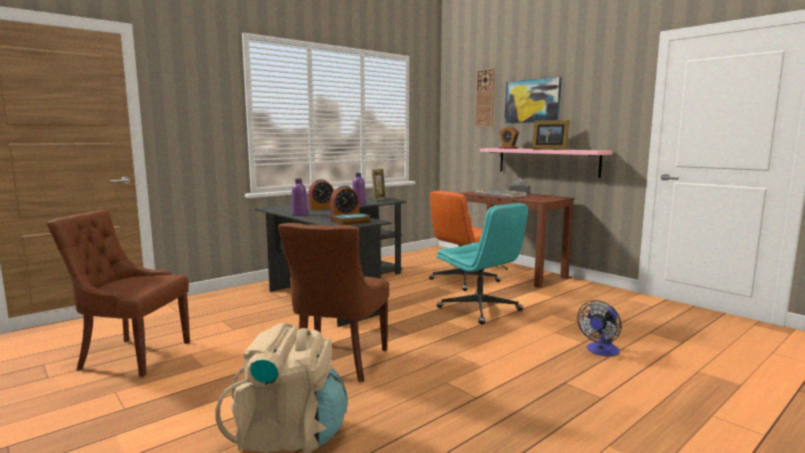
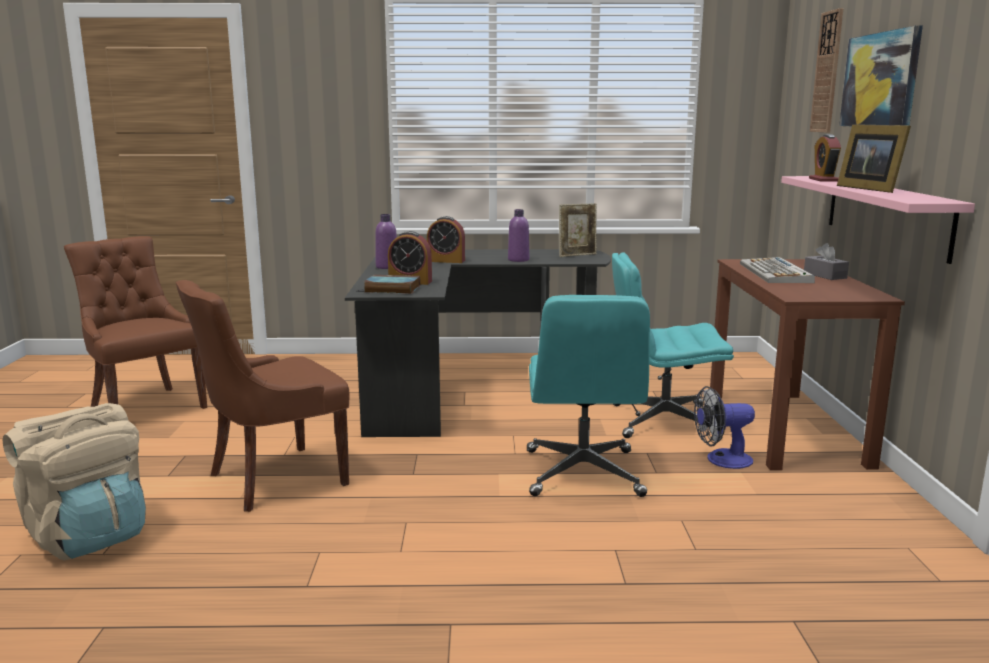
camera: 40 degrees right, 5 degrees up
orange office chair [429,191,501,291] -> turquoise office chair [612,252,734,439]
fan [577,300,622,356] -> fan moved to [694,386,755,469]

